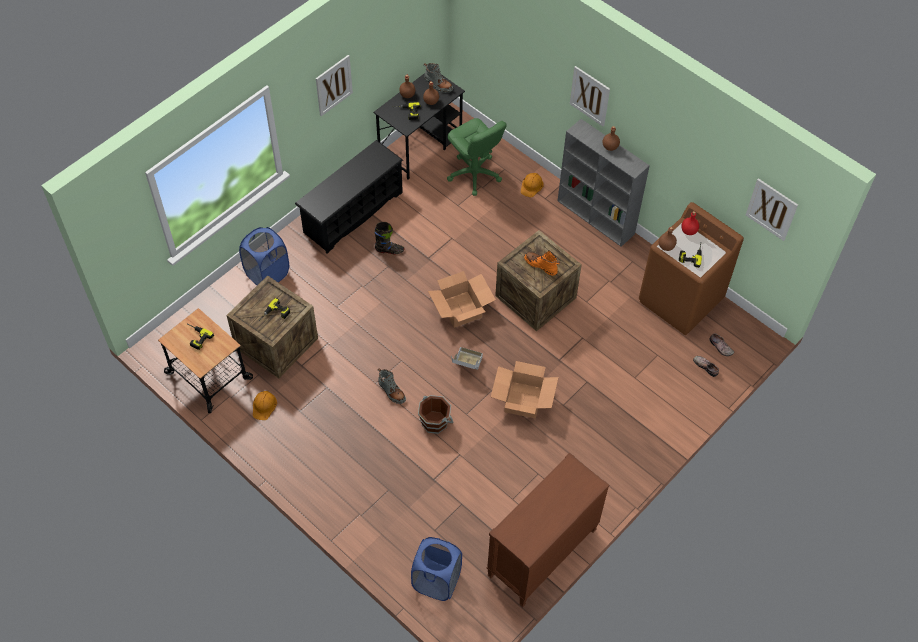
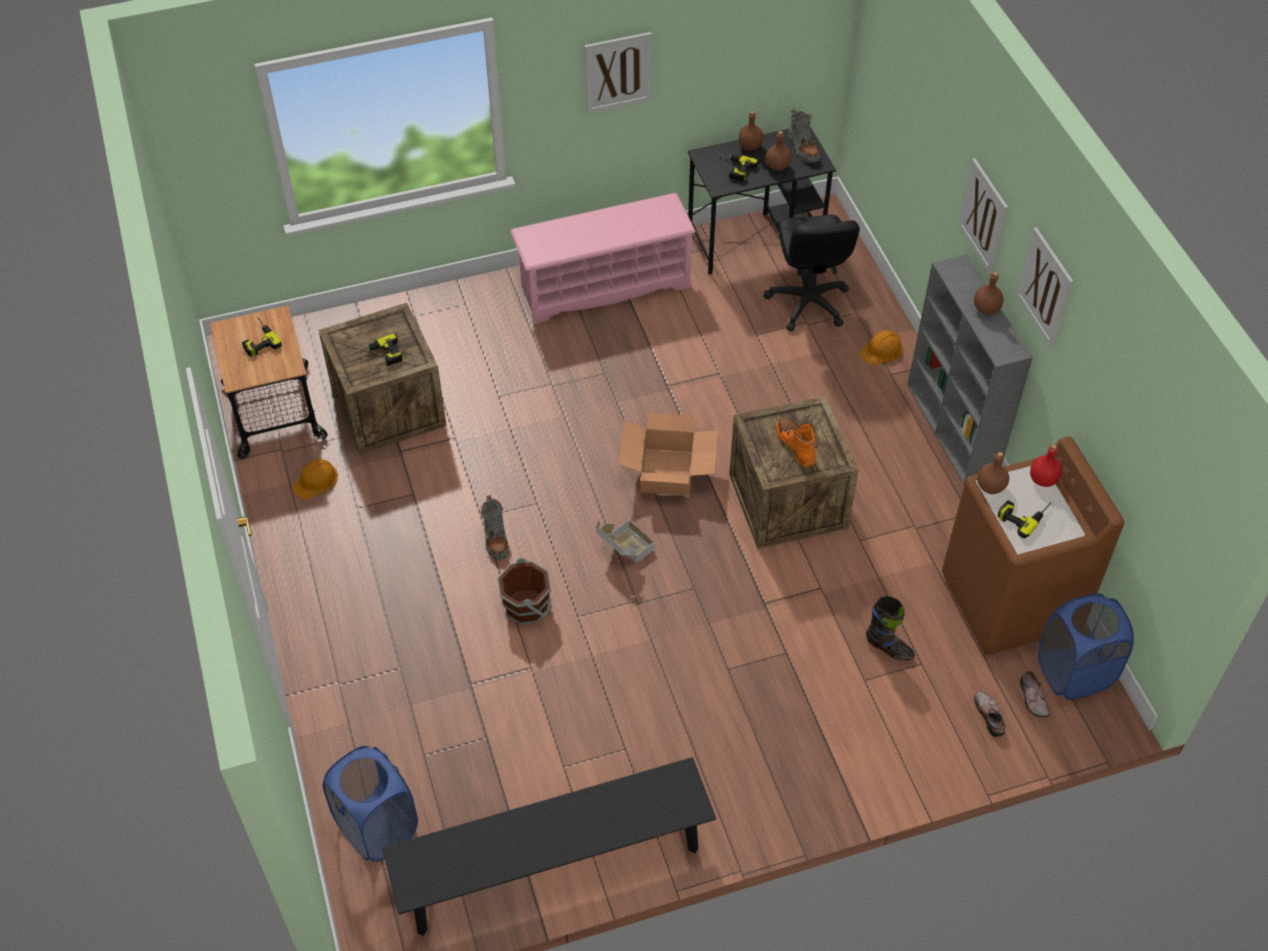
camera: 30 degrees right, 5 degrees down
blue laundry basket [239,227,289,285] -> blue laundry basket moved to [1038,593,1134,700]
black shoe rack [295,140,403,254] -> pink shoe rack [510,193,696,324]
black boot [374,222,405,255] -> black boot moved to [866,595,915,661]
green office chair [447,118,507,196] -> black office chair [763,215,860,331]
brown dresser [487,453,609,607] -> black bench [382,757,716,936]
cardboard box [491,361,558,419] -> none
picture [746,178,798,241] -> picture moved to [1016,227,1073,349]

